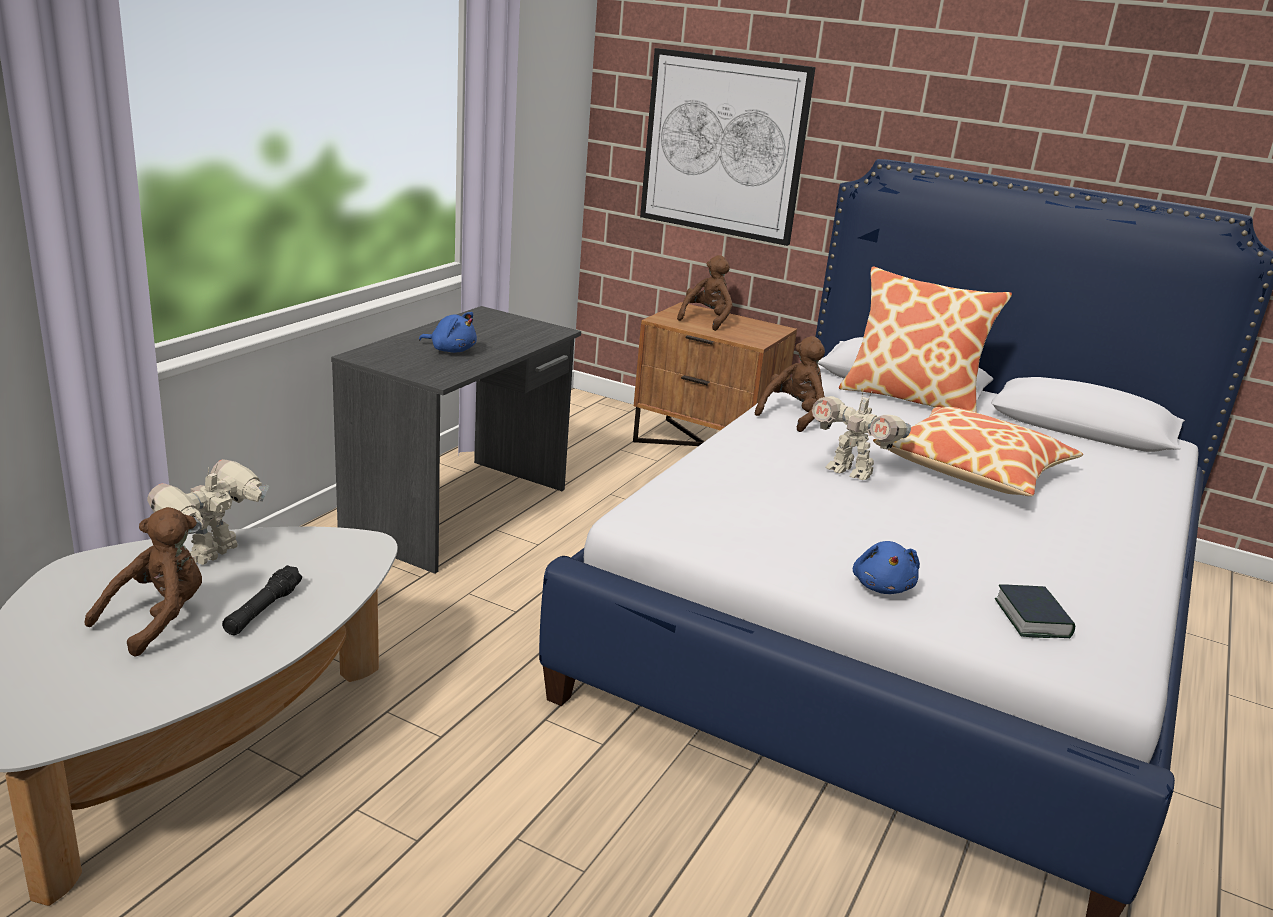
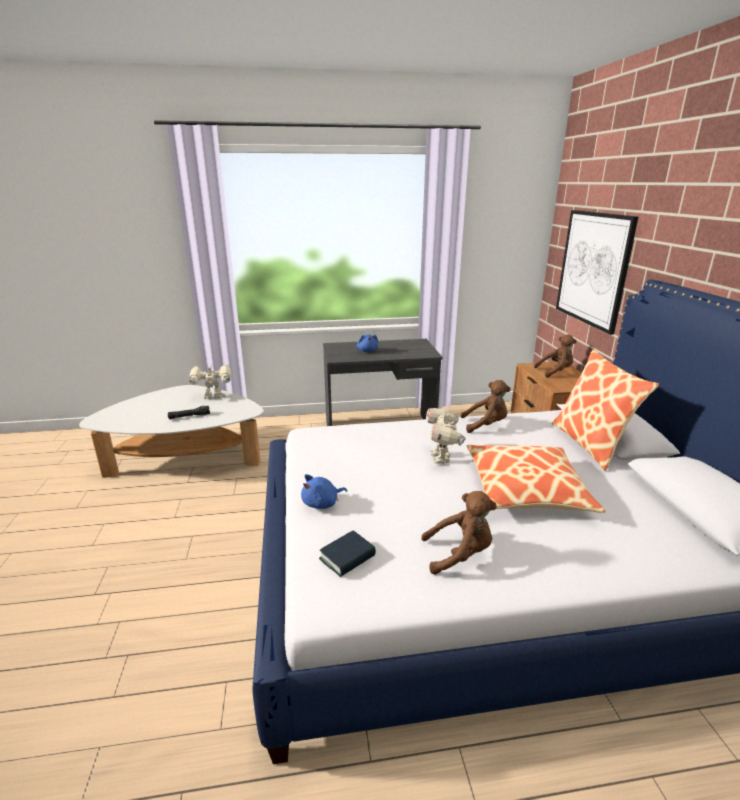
camera: 55 degrees right, 0 degrees up
brown plush toy [85,507,202,657] -> brown plush toy moved to [421,491,497,575]

